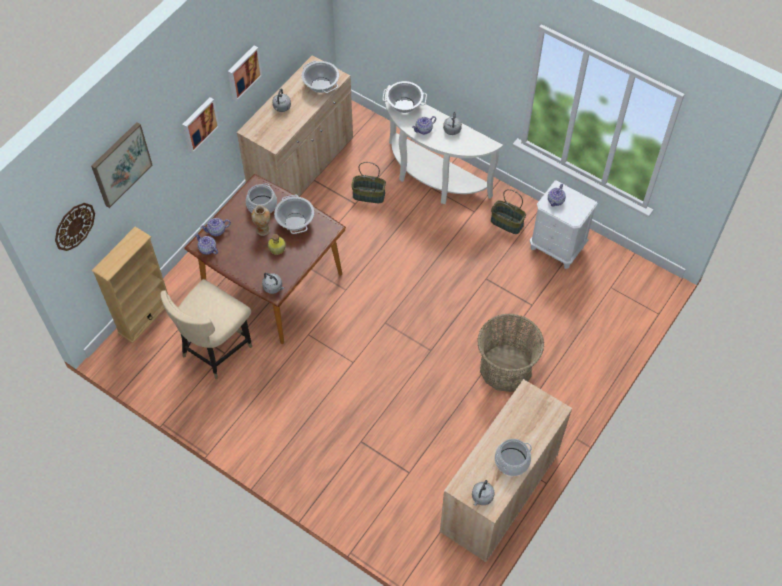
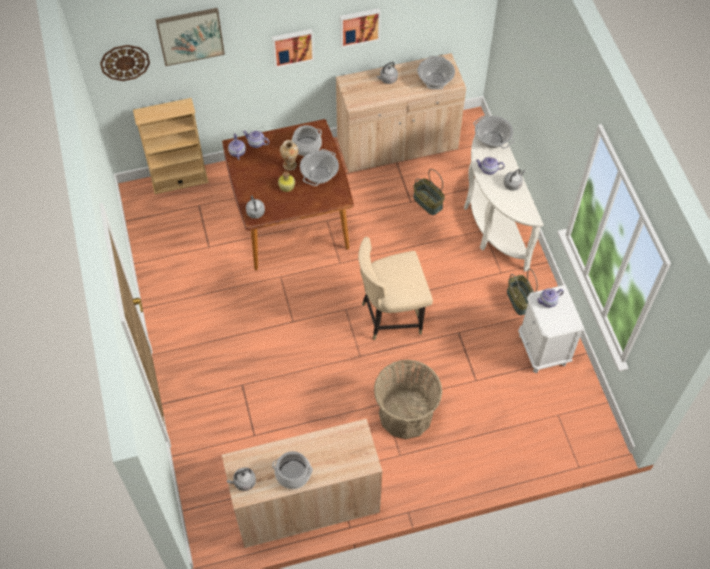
camera: 40 degrees right, 0 degrees up
beige chair [161,279,252,379] -> beige chair moved to [358,237,433,340]

